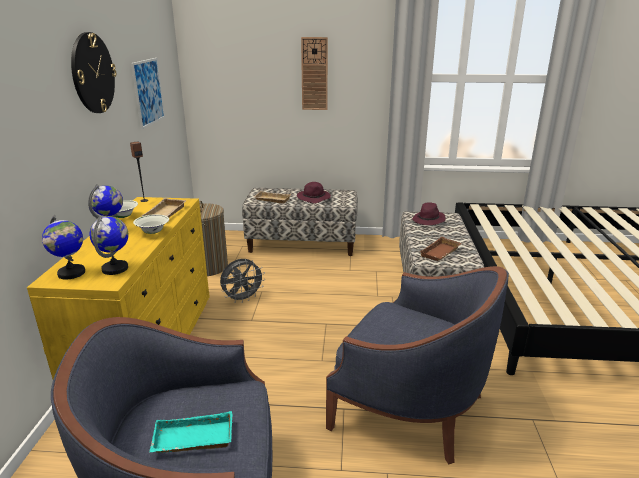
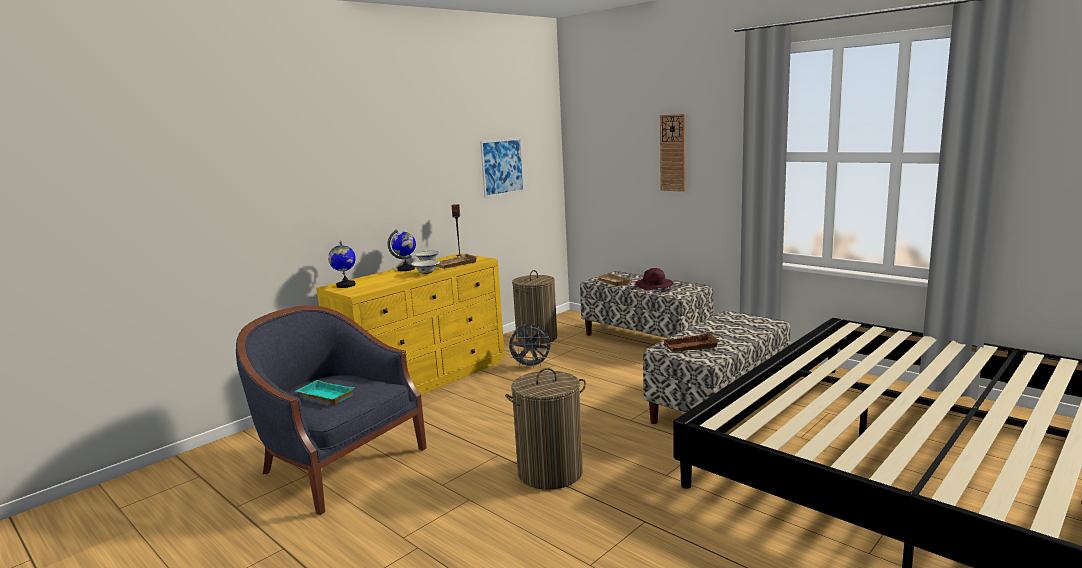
camera: 40 degrees right, 10 degrees down
wall clock [71,32,116,113] -> none
globe [89,216,129,275] -> none
blue armchair [326,266,509,464] -> laundry basket [505,368,586,490]
purple hat [412,202,446,225] -> none

